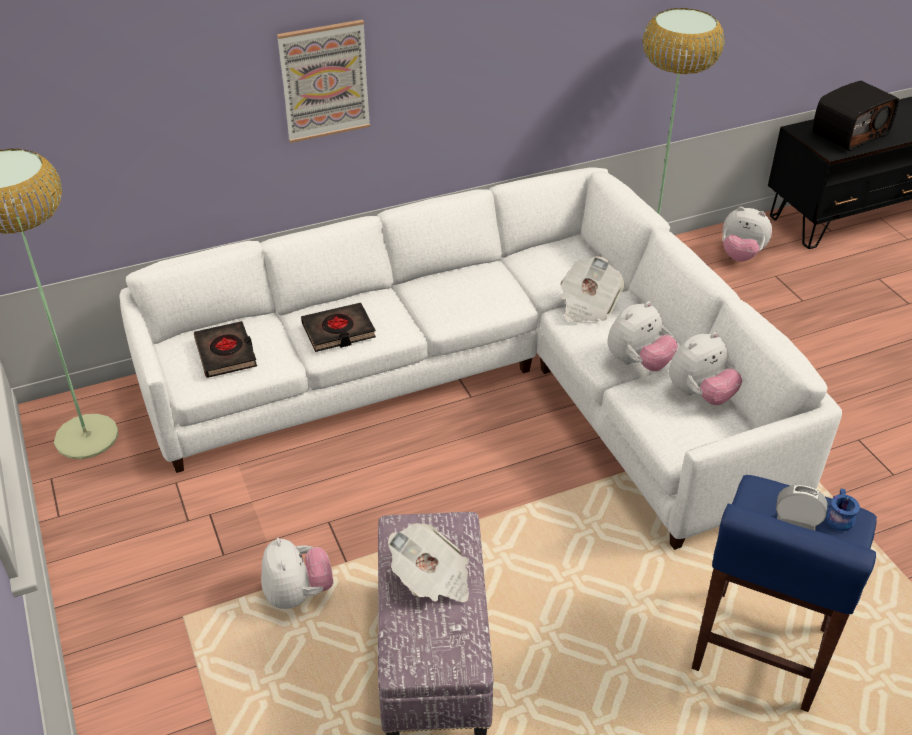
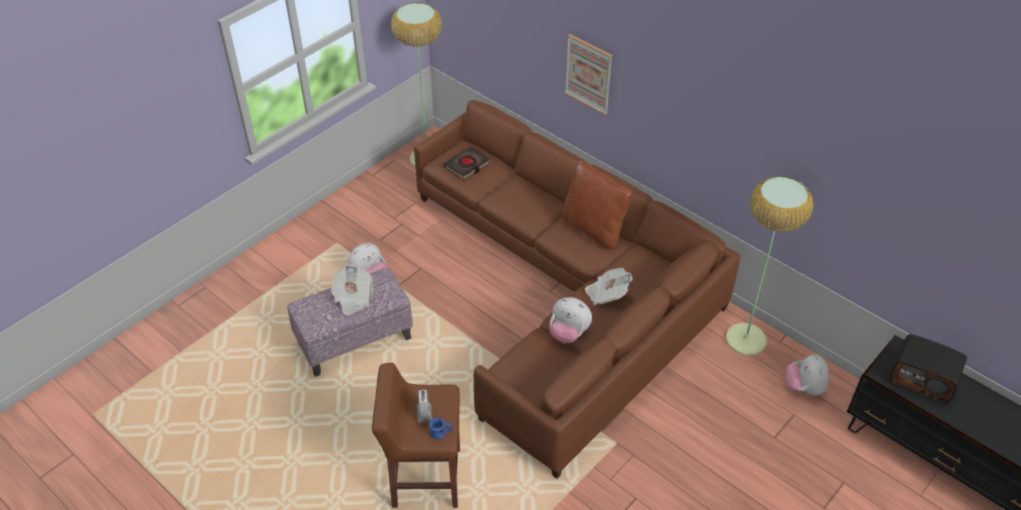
camera: 65 degrees right, 5 degrees up
white sofa [119,167,842,550] -> brown sofa [414,100,740,479]
black book [301,303,376,352] -> none
plush toy [669,332,742,405] -> none
blue stool [692,475,877,712] -> brown stool [372,363,460,508]
none -> brown pillow [562,161,633,250]

